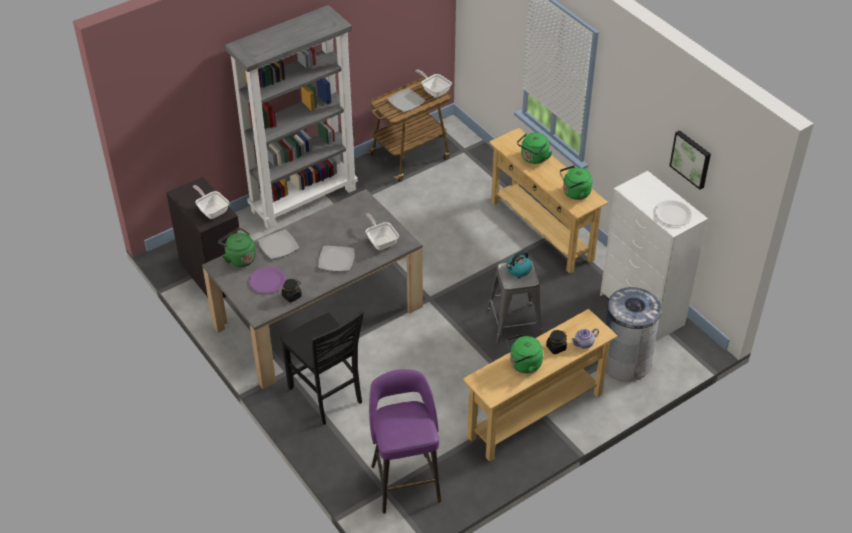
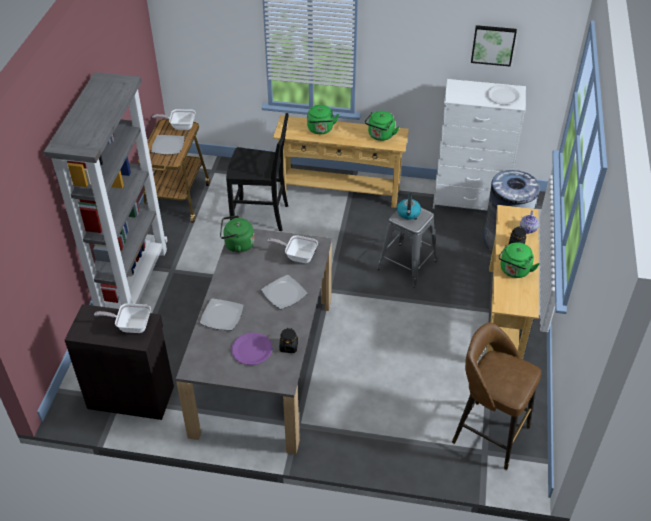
camera: 45 degrees left, 0 degrees up
green kettle [218,228,256,267] -> green kettle moved to [220,215,255,253]
black chair [281,311,364,425] -> black chair moved to [226,113,289,231]
purple stool [369,369,441,514] -> brown stool [452,322,541,470]

